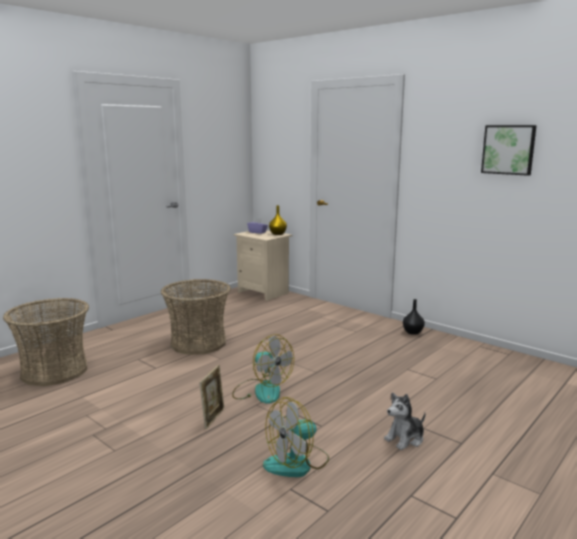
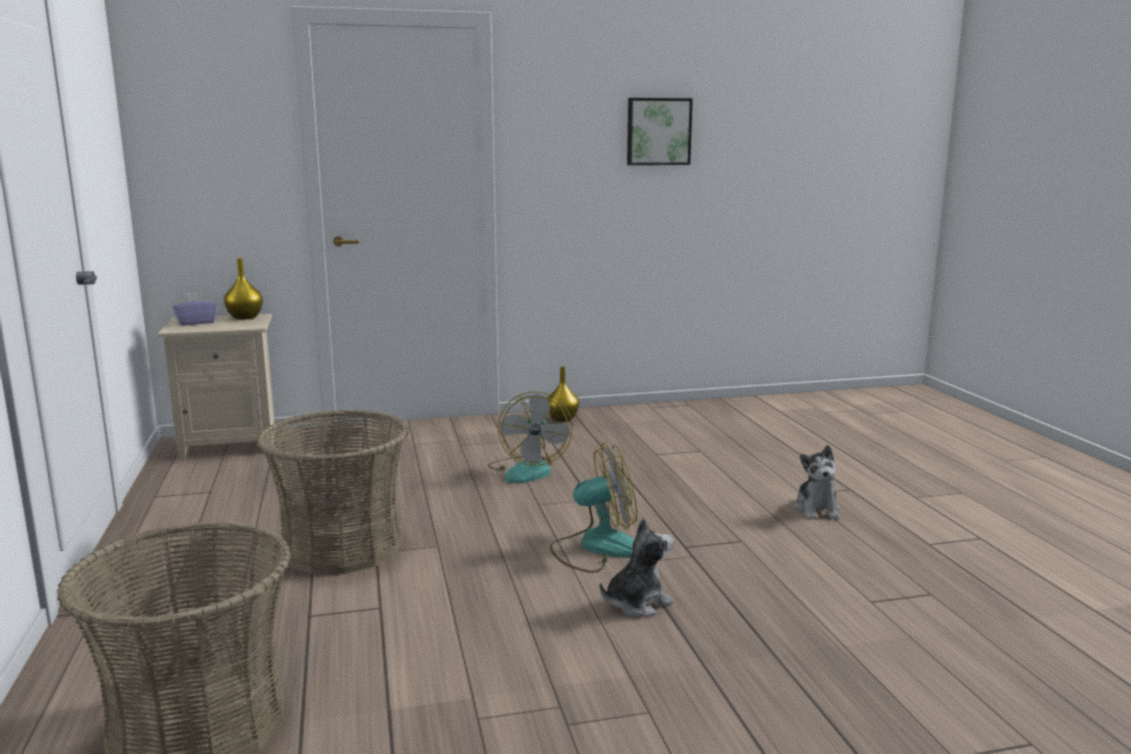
camera: 55 degrees left, 0 degrees up
picture frame [199,365,225,429] -> plush toy [599,518,674,617]
fan [263,397,329,477] -> fan moved to [488,392,573,483]
black vase [403,299,425,335] -> yellow vase [547,367,579,422]

